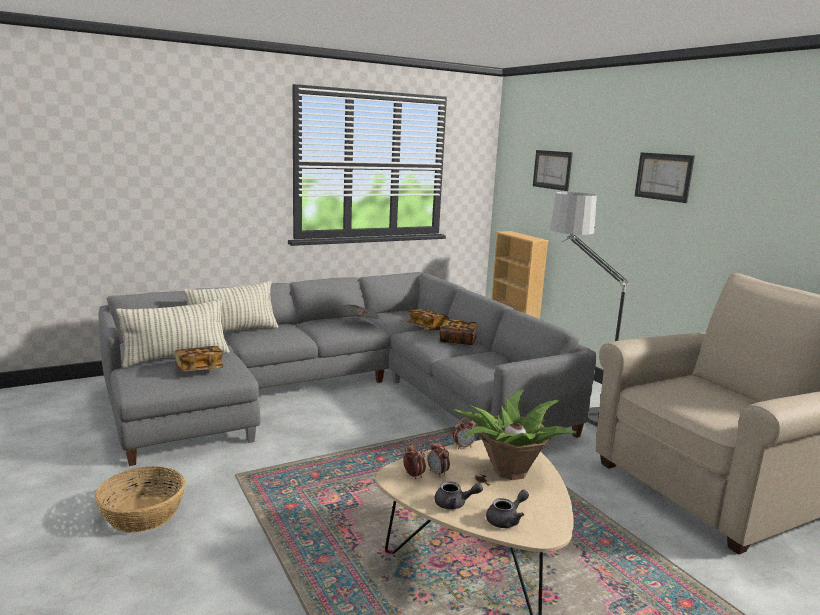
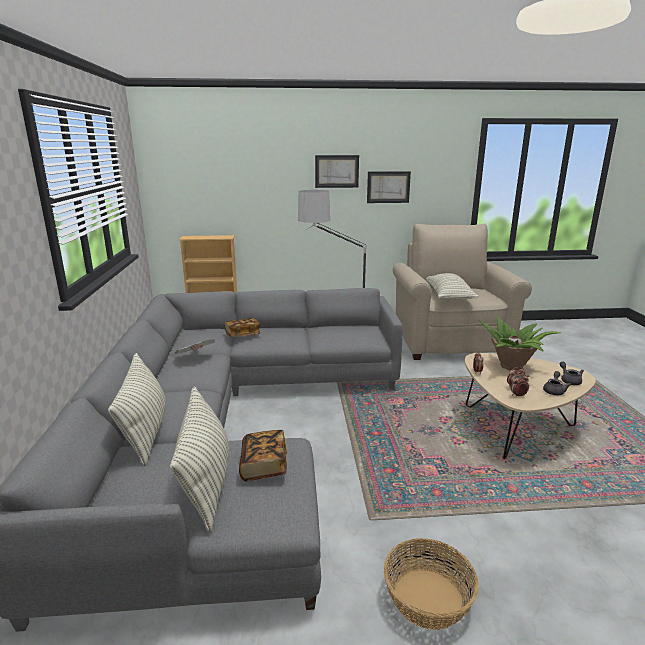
camera: 65 degrees left, 5 degrees up
book [439,319,478,345] -> none
picture [533,150,573,191] -> picture moved to [367,171,411,203]
none -> pillow [426,273,479,300]

